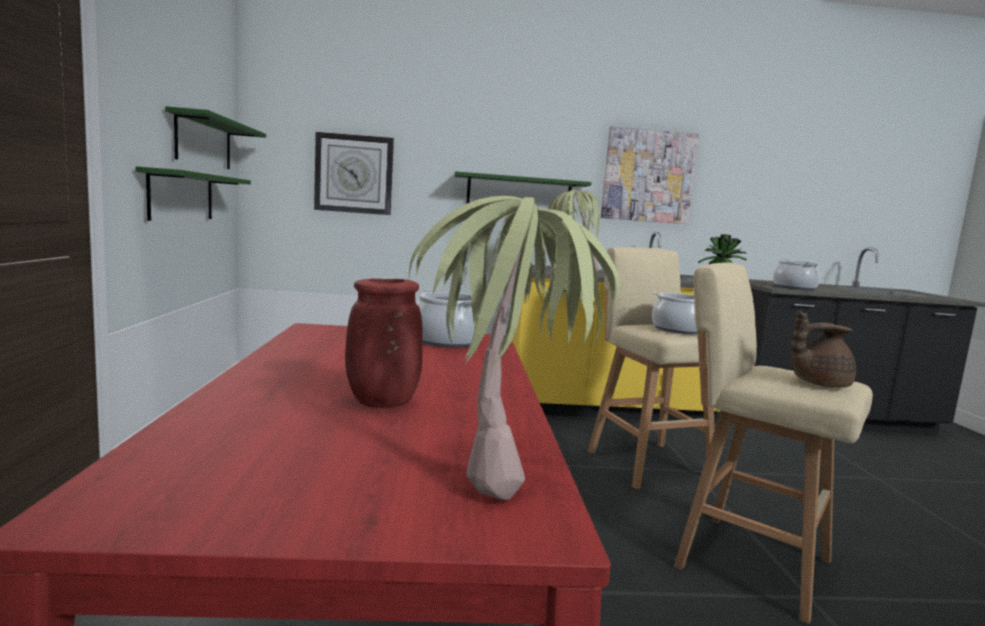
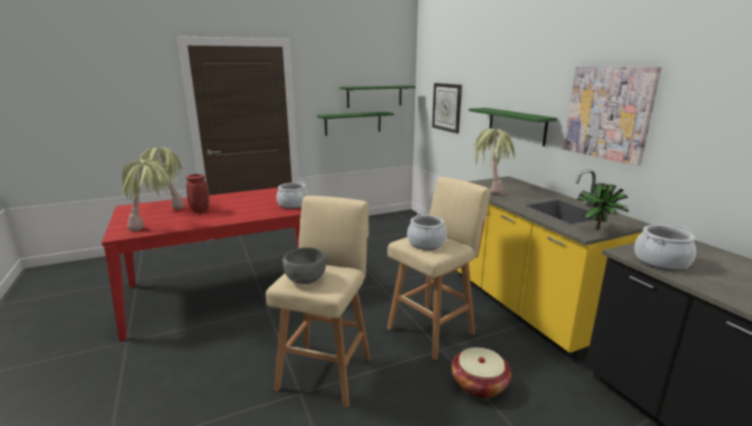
camera: 70 degrees right, 10 degrees up
brown teapot [790,311,856,388] -> grey bowl [282,247,326,284]
none -> potted plant [140,147,185,209]
none -> basket [451,347,511,398]

